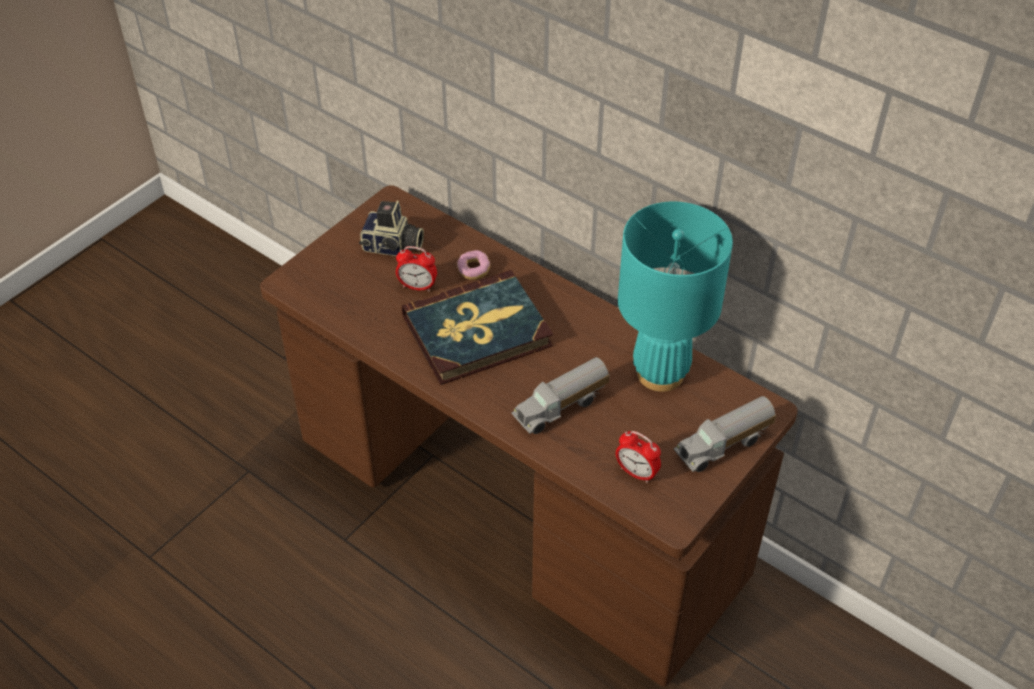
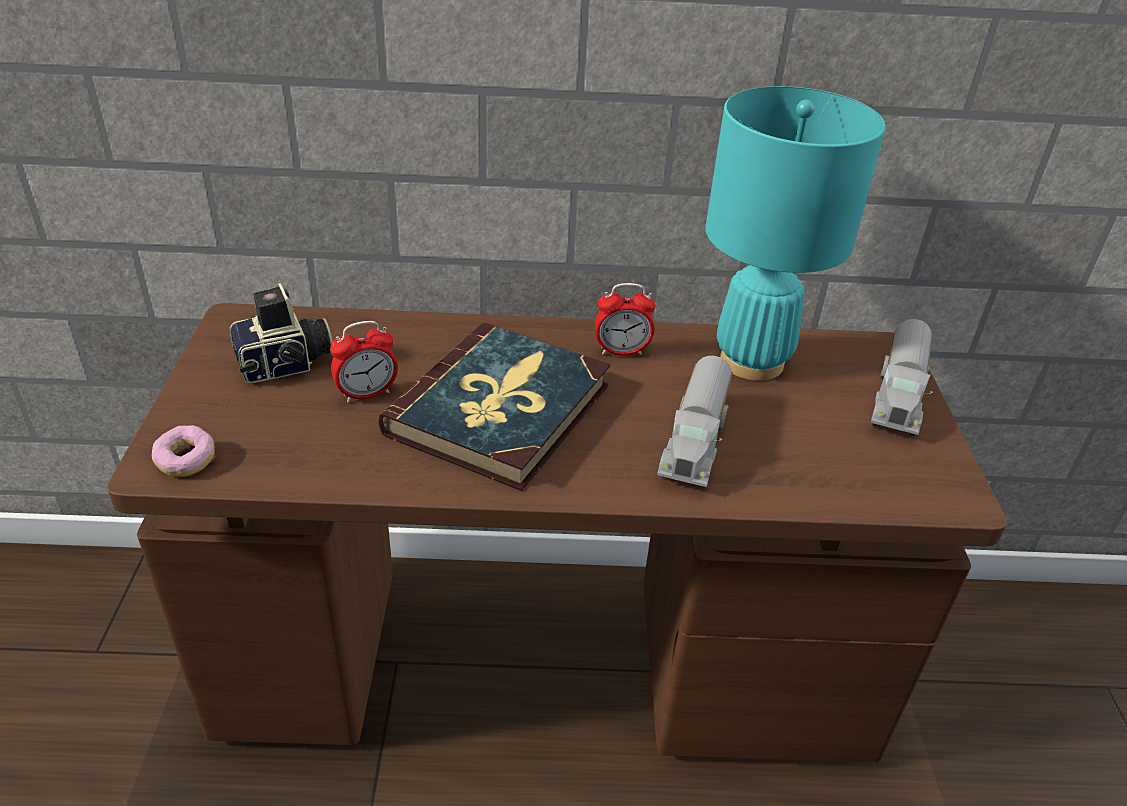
camera: 40 degrees left, 10 degrees down
donut [457,250,490,280] -> donut moved to [152,425,215,477]
alarm clock [616,431,661,483] -> alarm clock moved to [595,283,656,355]

